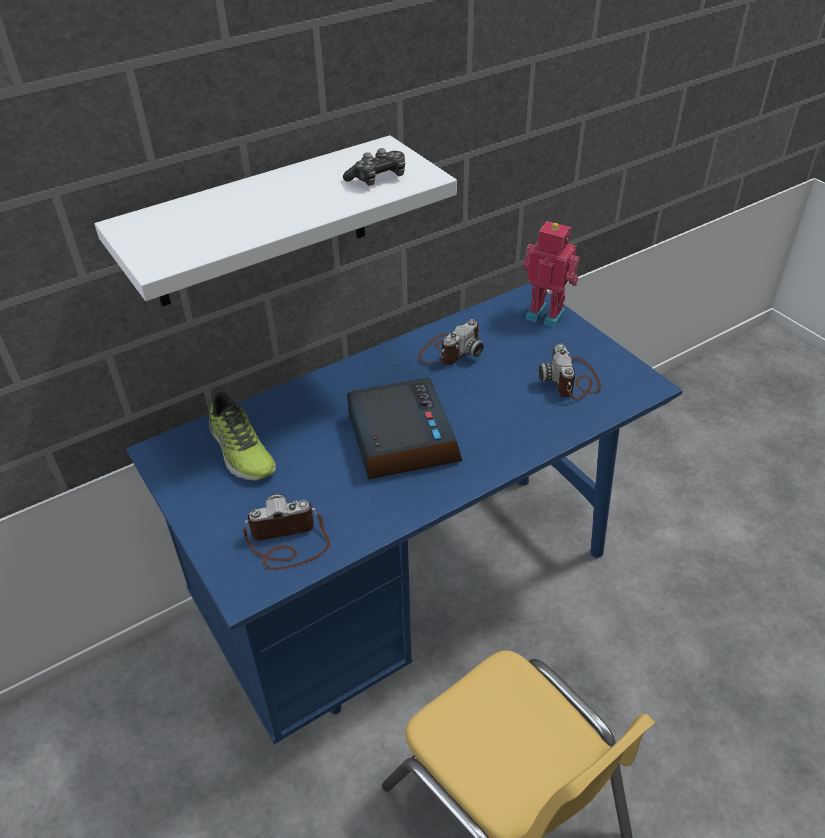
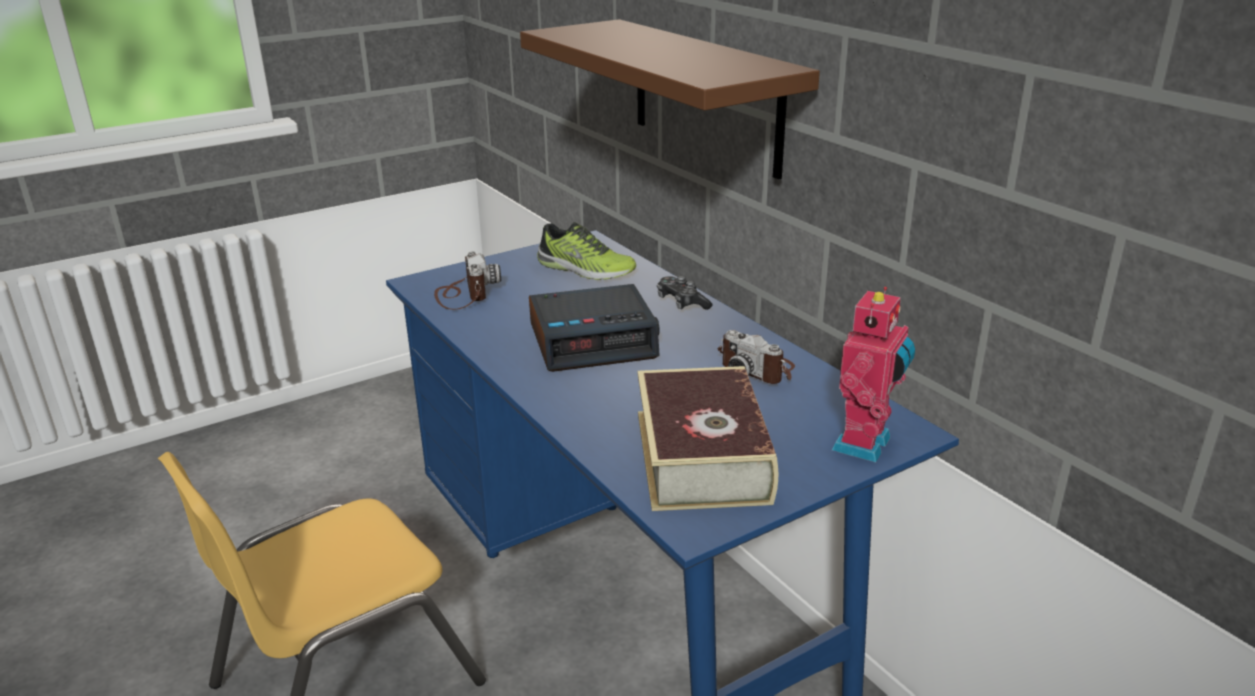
camera: 90 degrees right, 15 degrees down
white shelf [95,135,457,306] -> brown shelf [520,19,820,179]
shoe [209,392,276,481] -> shoe turned 120 degrees counterclockwise [537,222,636,280]
game controller [343,148,405,186] -> game controller moved to [657,276,712,310]
camera [539,344,601,400] -> book [638,366,778,511]

